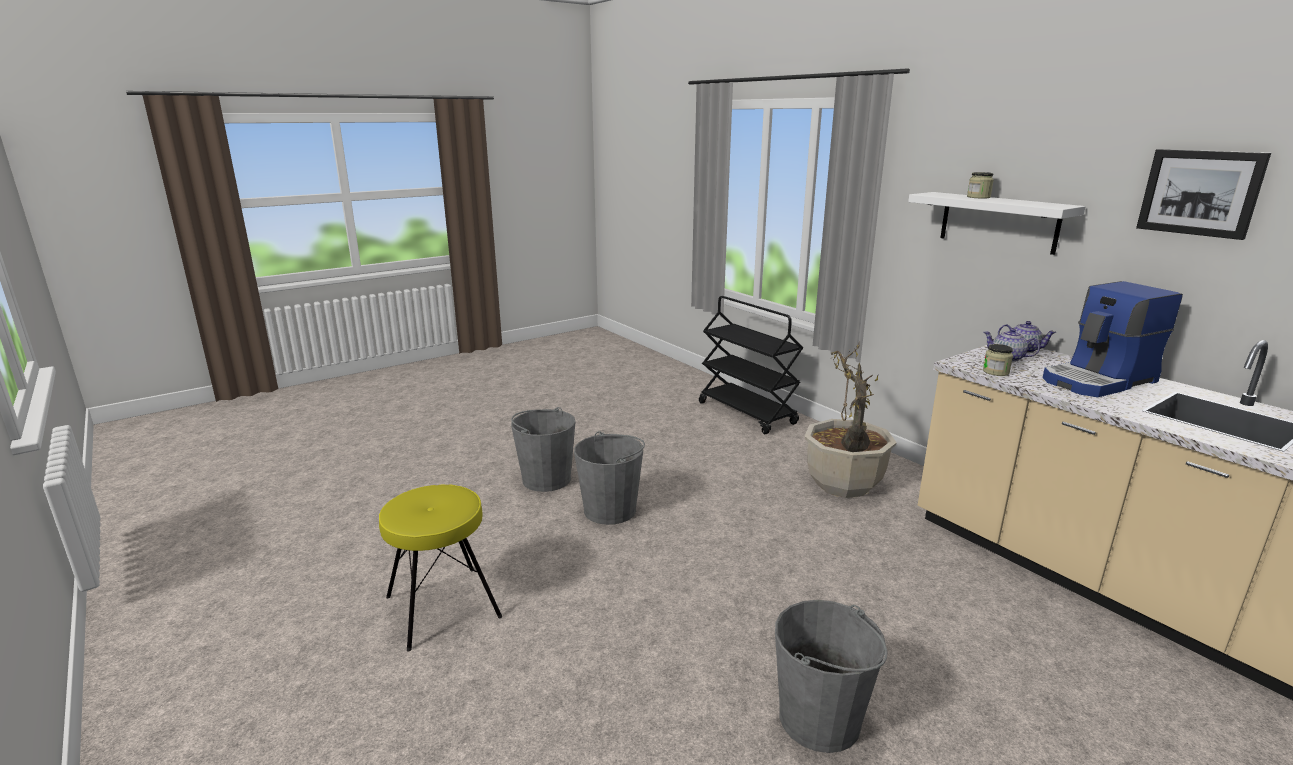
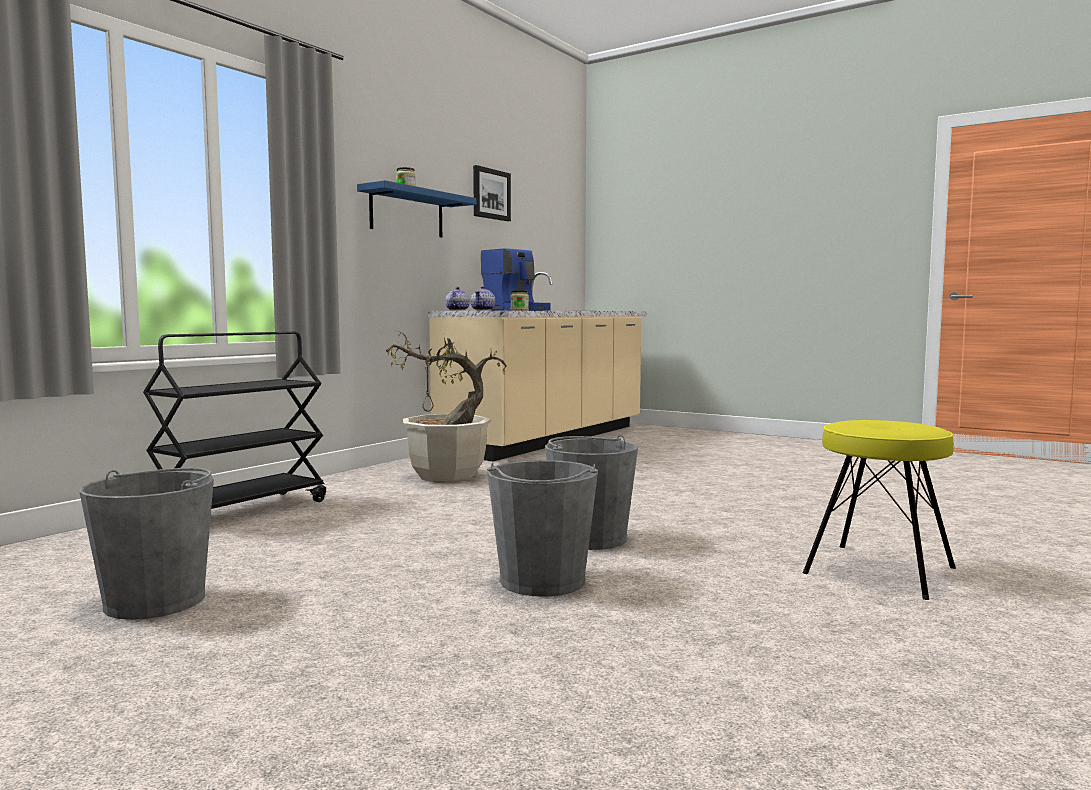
camera: 110 degrees left, 15 degrees down
grey bucket [775,600,887,753] -> grey bucket moved to [79,468,214,620]
white shelf [908,192,1086,255] -> blue shelf [357,180,477,238]

